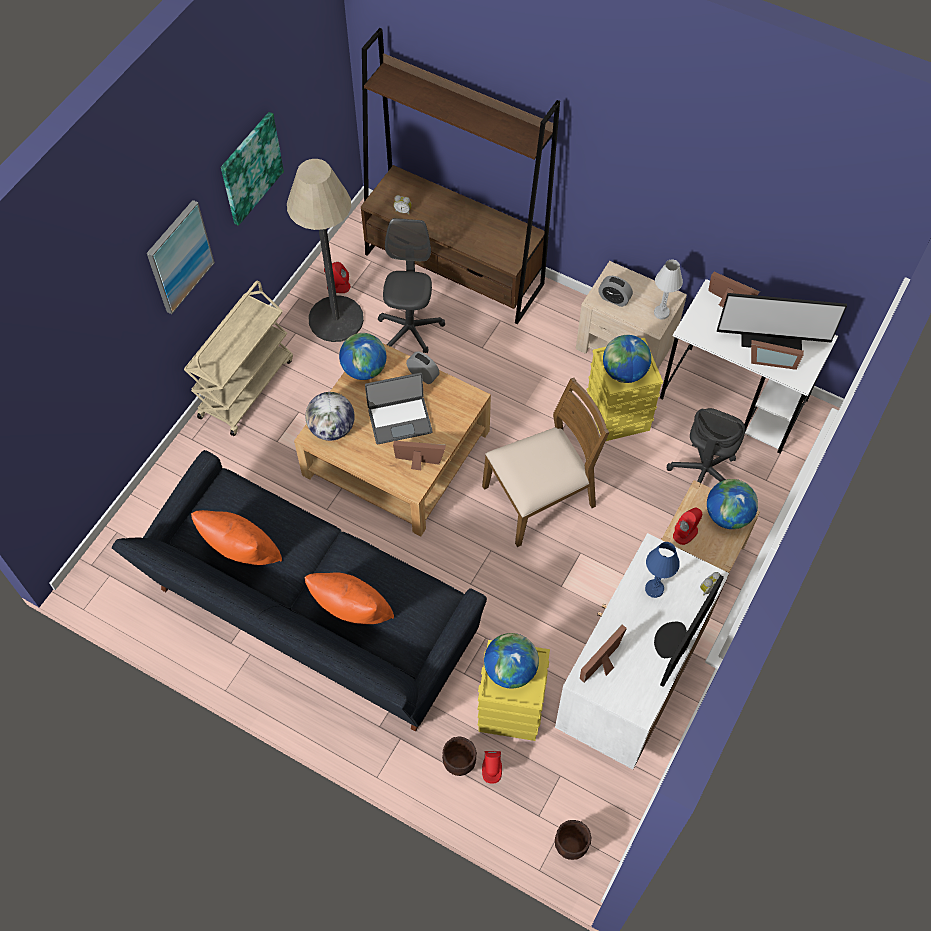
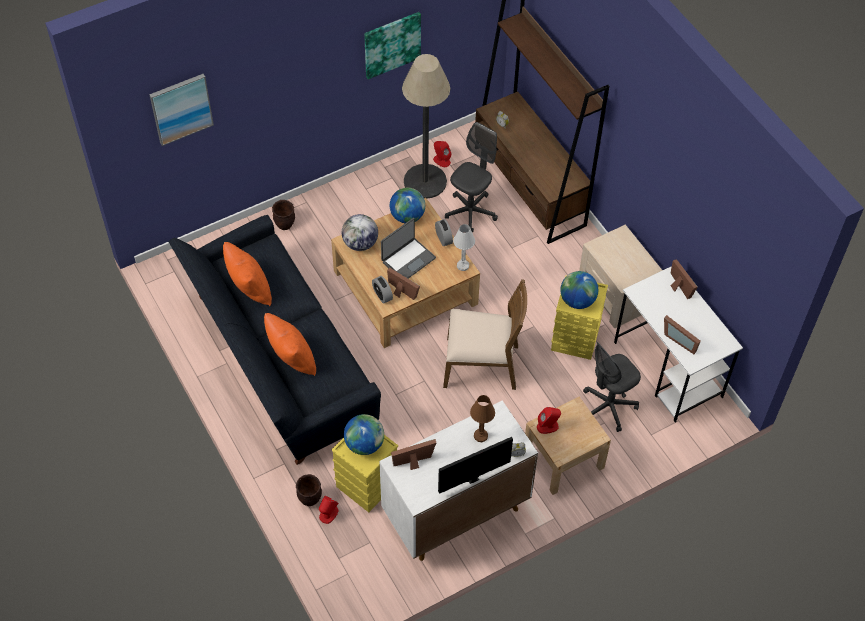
camera: 30 degrees right, 5 degrees down
picture [147,200,215,314] -> picture moved to [149,74,214,146]
beige cart [184,281,293,436] -> none
laptop [365,373,433,444] -> laptop turned 60 degrees counterclockwise [381,218,436,279]
brown planter [555,820,592,860] -> brown planter moved to [272,200,295,230]
alarm clock [598,276,633,307] -> alarm clock moved to [372,276,393,304]
blue table lamp [645,542,680,598] -> brown table lamp [470,395,495,442]
white table lamp [654,259,683,319] -> white table lamp moved to [453,224,475,271]
globe [707,479,758,529] -> none
monitor [717,293,847,350] -> none

